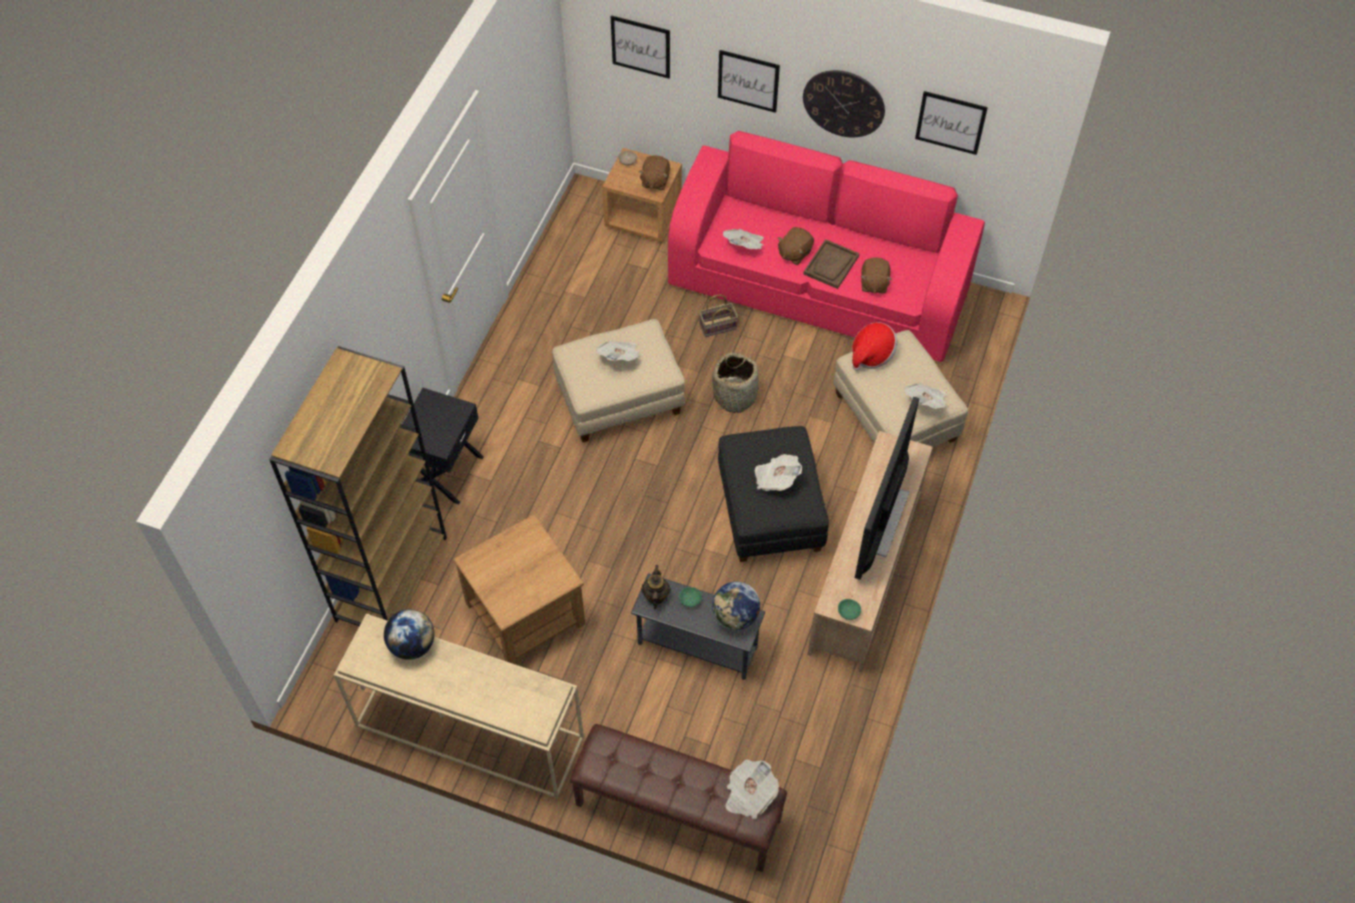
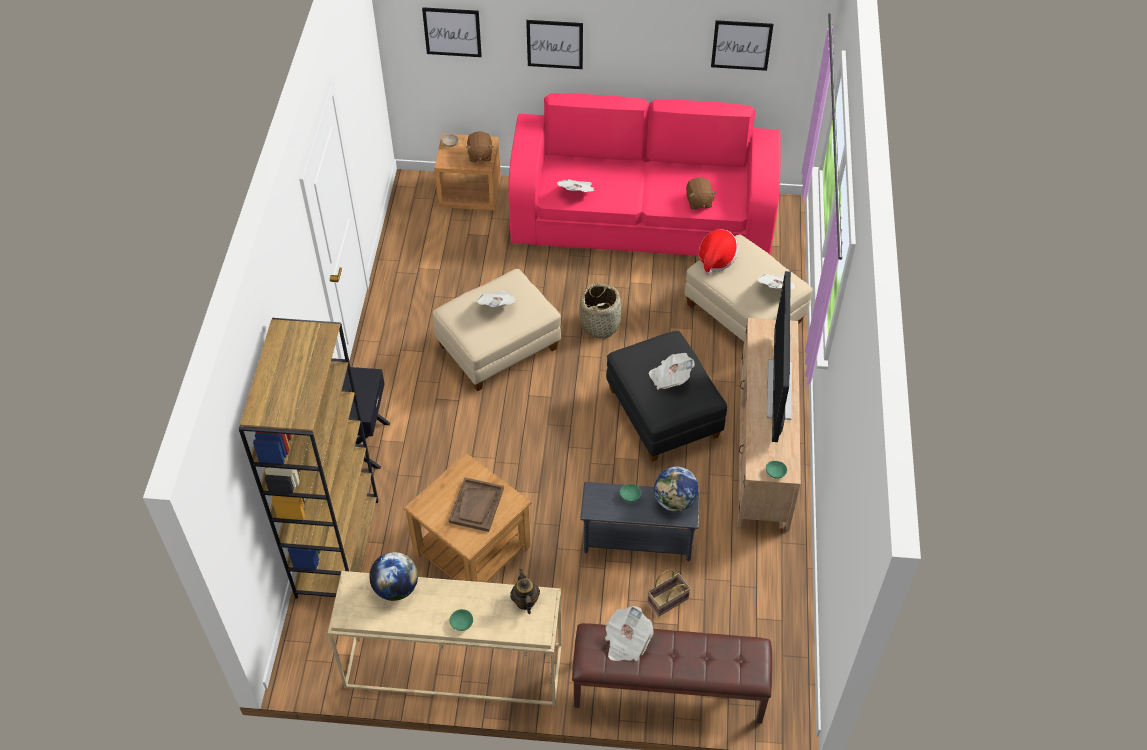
camera: 15 degrees left, 5 degrees down
teapot [641,565,671,609] -> teapot moved to [510,569,540,614]
basket [699,294,738,337] -> basket moved to [647,569,691,616]
newspaper [725,760,779,819] -> newspaper moved to [605,606,654,661]
brown plush toy [778,227,814,265] -> none
wall clock [803,70,885,137] -> none
brown tray [804,239,859,289] -> brown tray moved to [449,477,504,532]
none -> green bowl [449,609,473,631]

